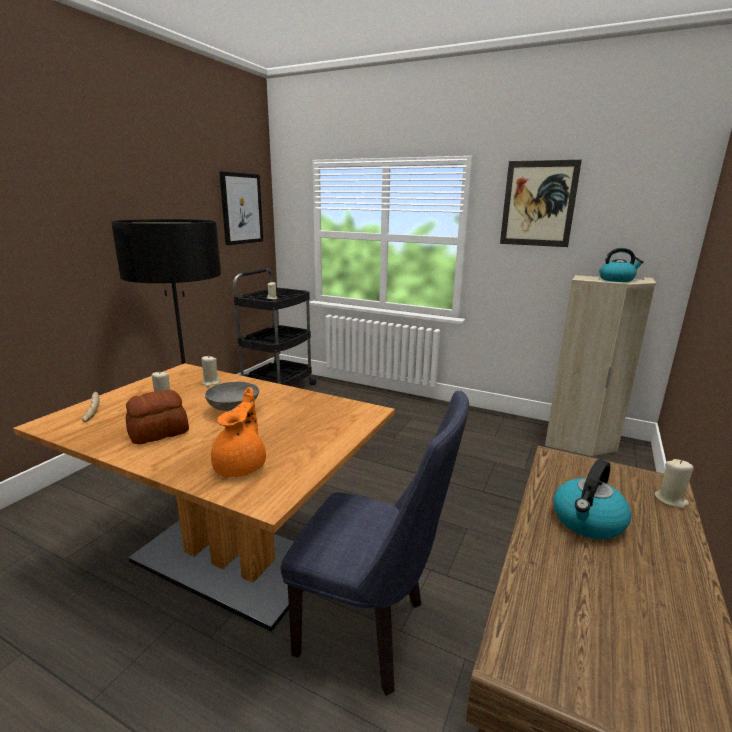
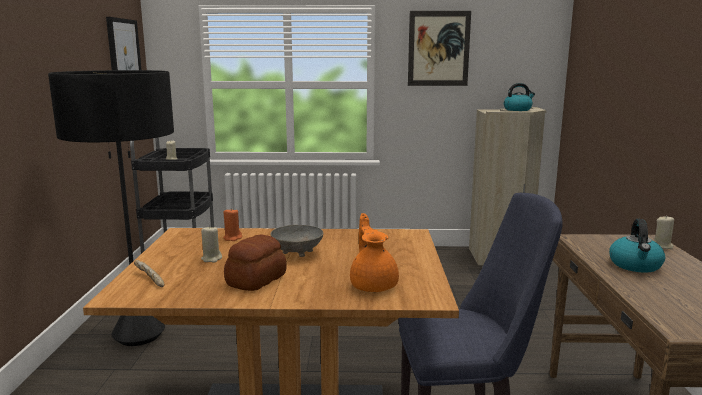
camera: 25 degrees left, 5 degrees down
beige candle [202,355,221,387] -> orange candle [223,208,242,241]

